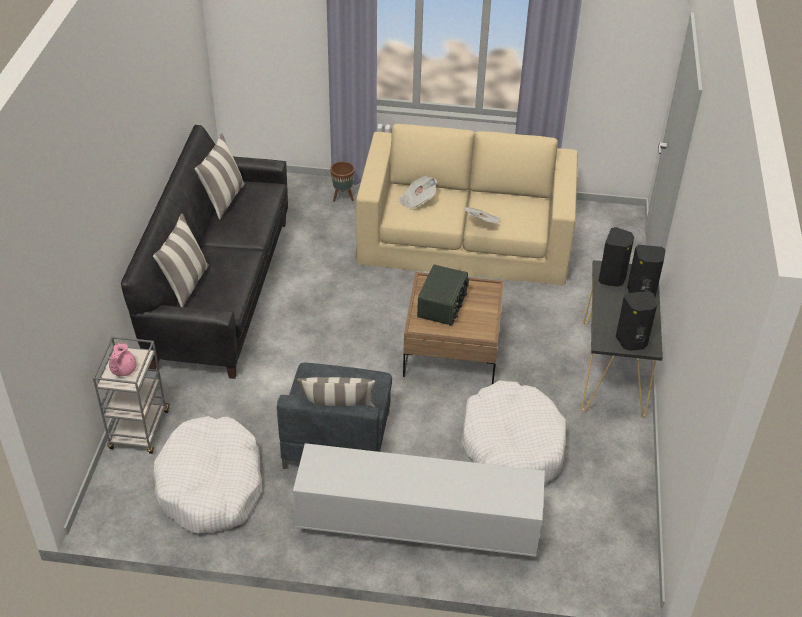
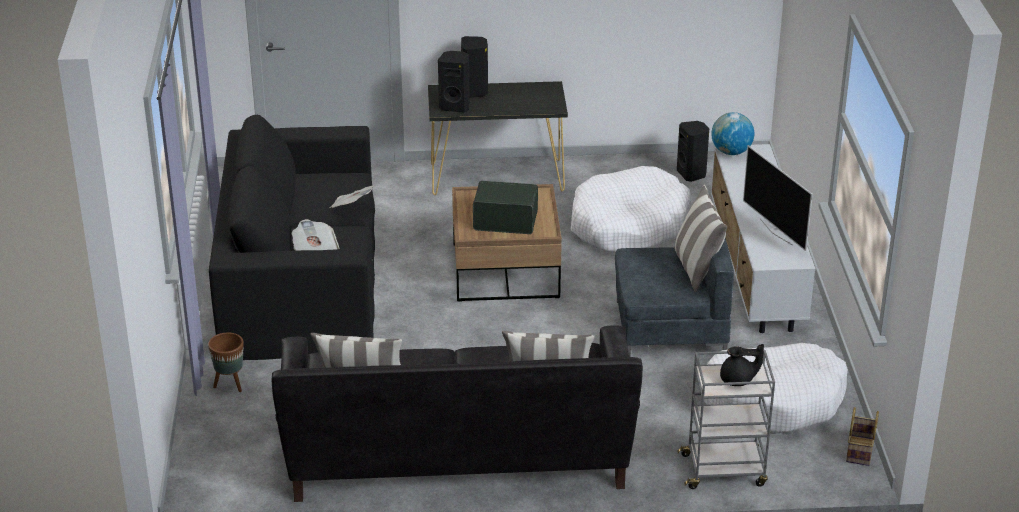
camera: 100 degrees left, 10 degrees down
pink teapot [109,343,136,376] -> black teapot [720,344,764,386]
beige sofa [355,124,578,286] -> black sofa [209,115,375,360]
black speaker [616,291,657,351] -> black speaker moved to [677,121,709,182]
none -> globe [711,112,754,155]
none -> television [743,145,813,251]
none -> basket [846,407,879,466]

